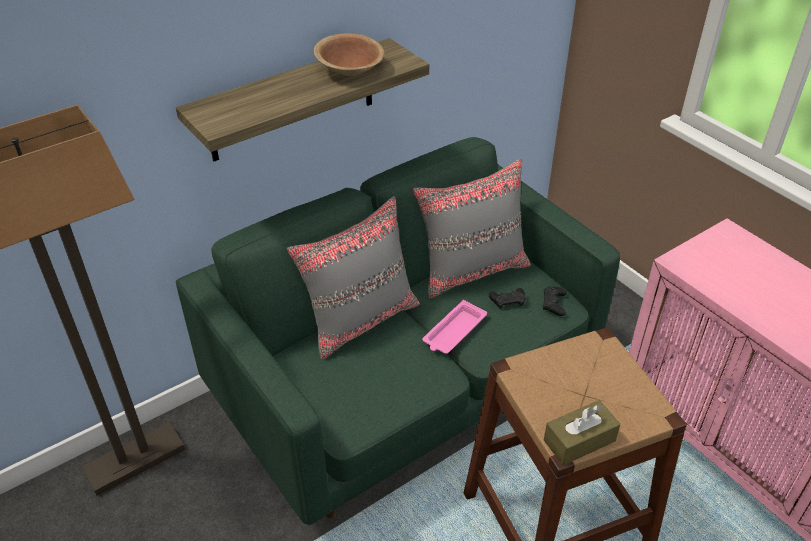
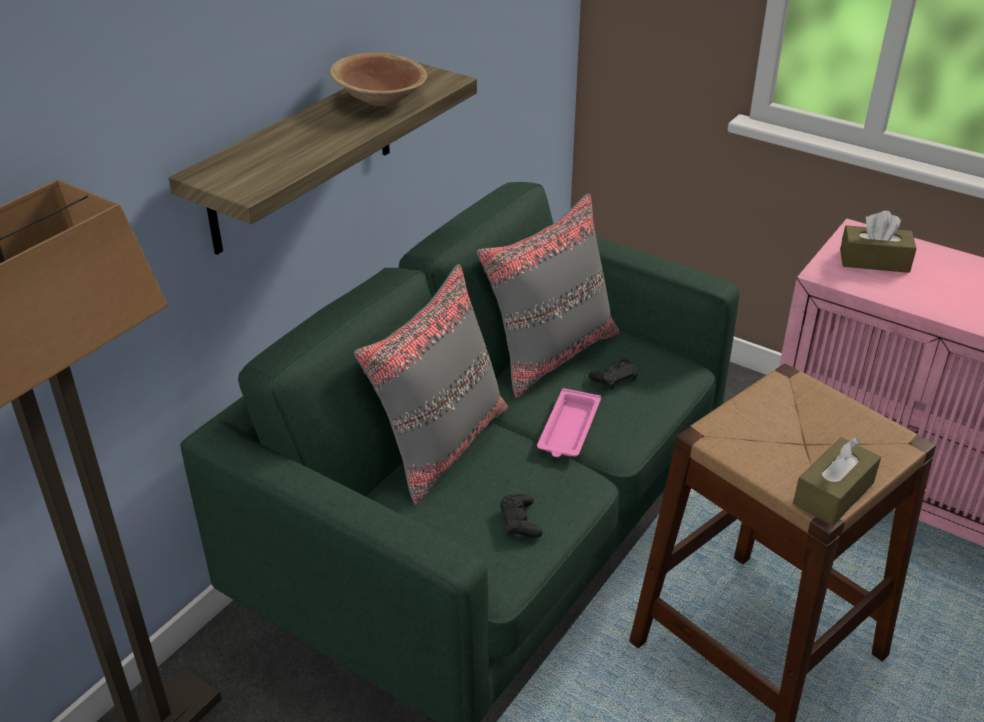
camera: 20 degrees left, 5 degrees down
black game controller [543,286,567,316] -> black game controller moved to [500,494,543,538]
none -> brown tissue box [840,211,917,273]

